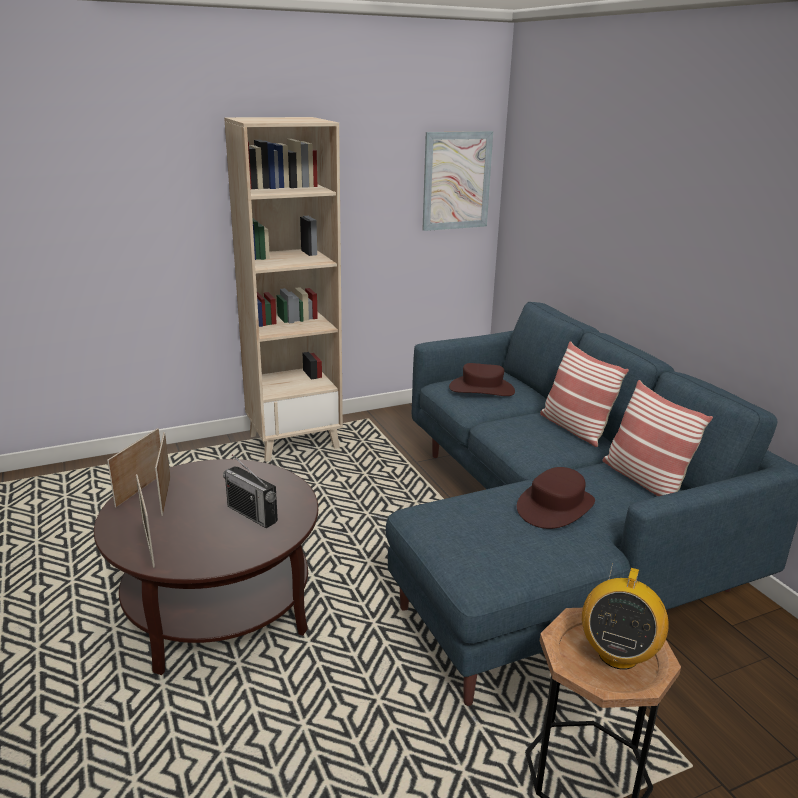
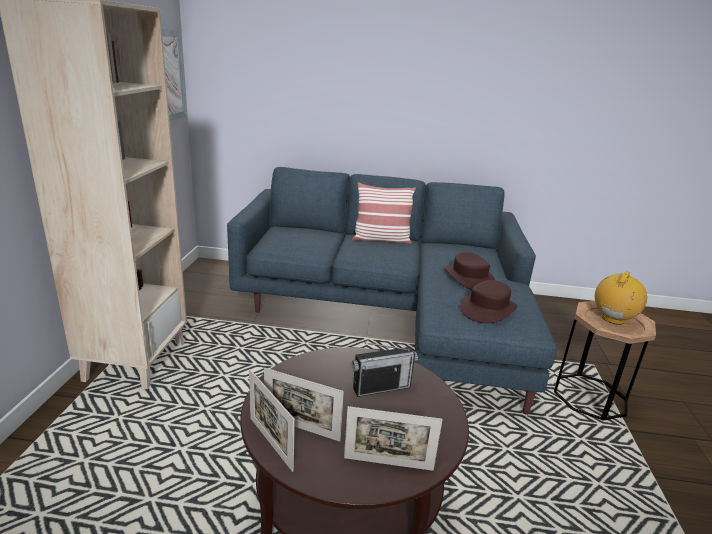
camera: 60 degrees left, 0 degrees up
brown hat [449,363,515,396] -> brown hat moved to [460,280,517,323]
radio [582,563,669,670] -> radio turned 105 degrees counterclockwise [595,271,647,325]
pillow [603,380,713,496] -> none

